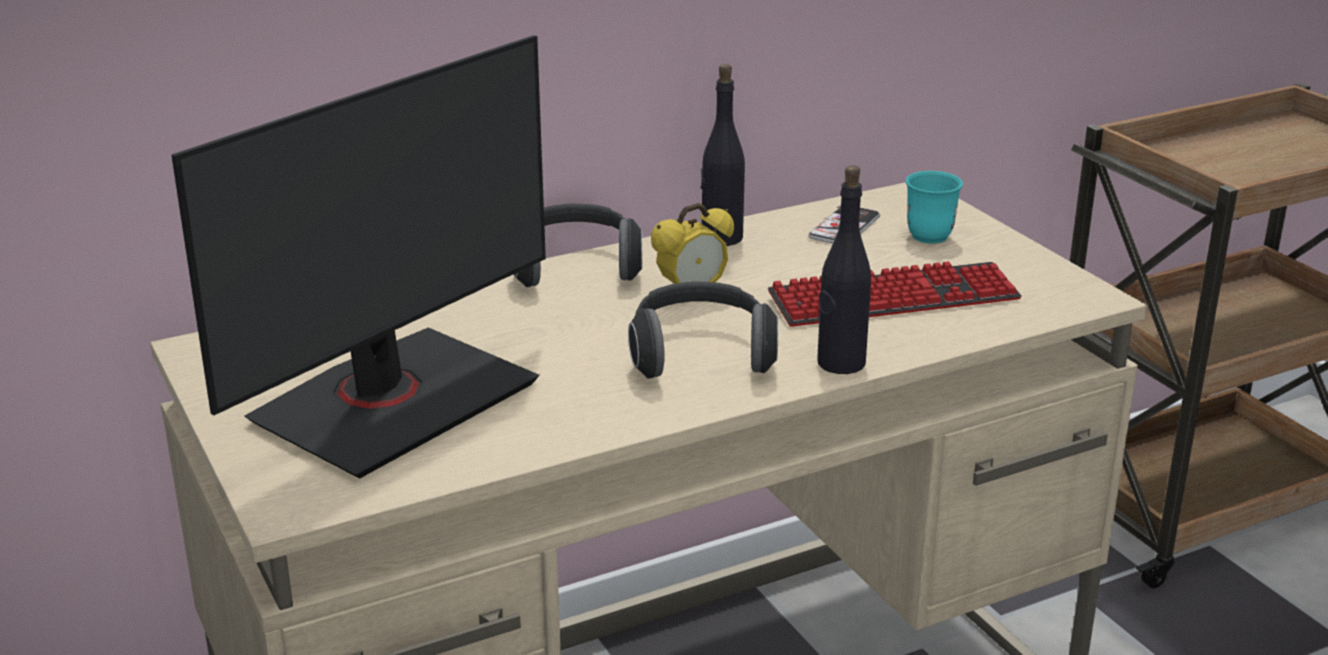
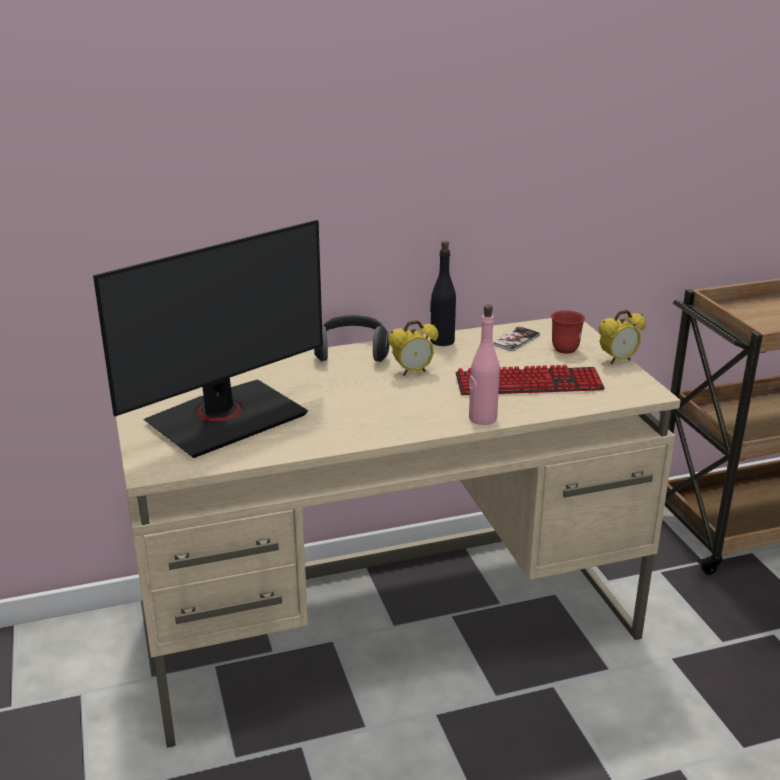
camera: 10 degrees right, 0 degrees up
headphones [628,281,778,378] -> none
black bottle [817,165,871,374] -> pink bottle [469,305,500,425]
turquoise mug [905,171,963,244] -> red mug [551,310,585,354]
none -> alarm clock [599,310,646,364]

